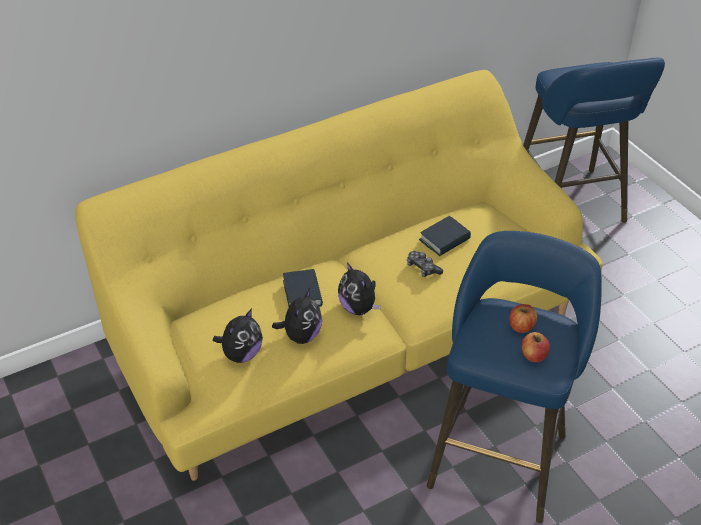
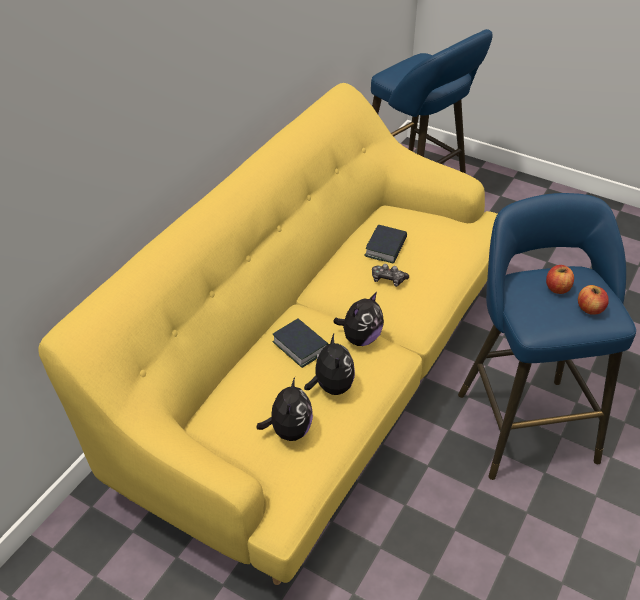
camera: 30 degrees left, 0 degrees up
plush toy [338,262,381,315] -> plush toy turned 75 degrees counterclockwise [333,292,384,346]

